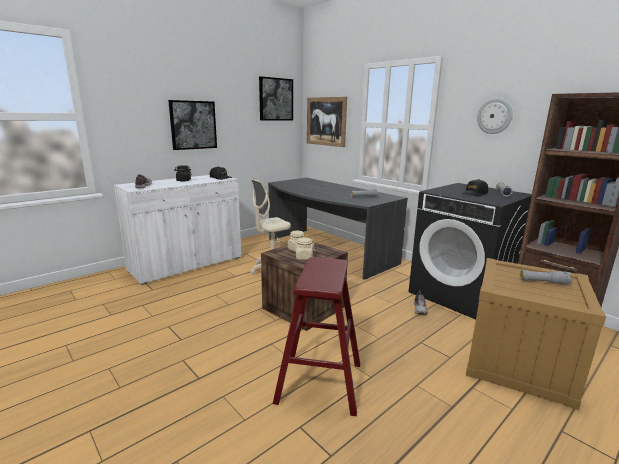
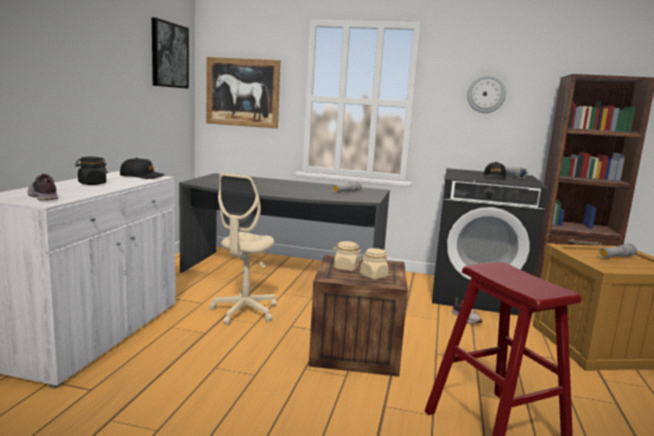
camera: 35 degrees left, 5 degrees down
picture [168,100,217,150] -> none

